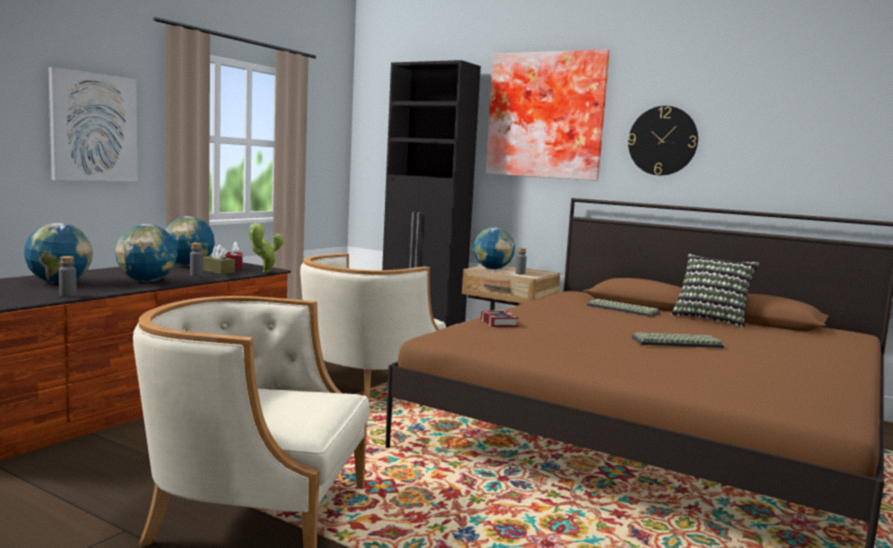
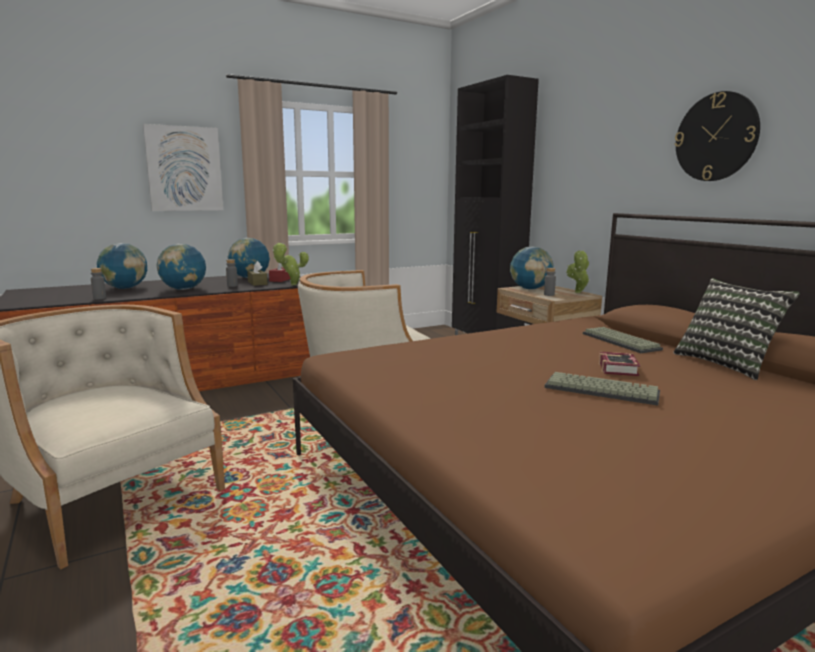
camera: 30 degrees right, 5 degrees up
book [481,310,519,327] -> book moved to [599,352,640,376]
picture [486,49,610,181] -> none
none -> potted plant [566,250,590,293]

